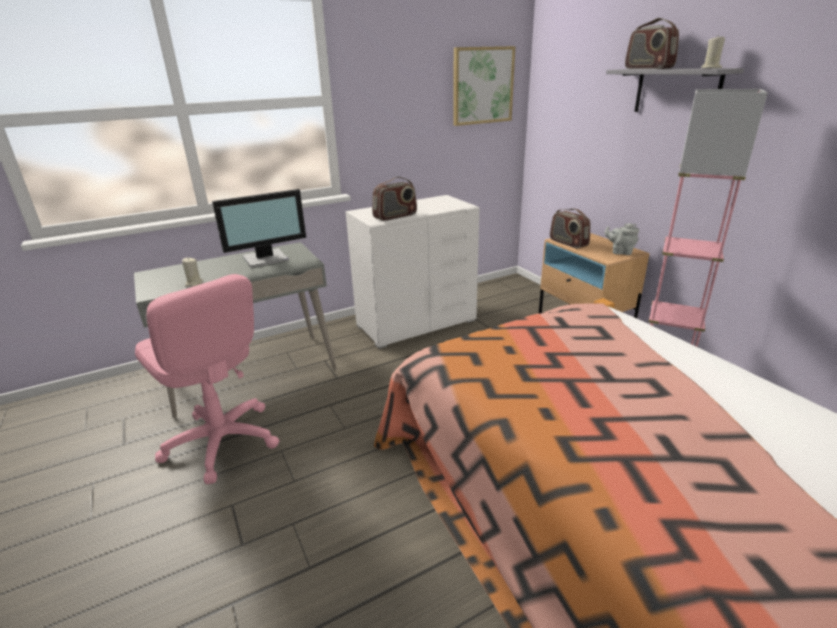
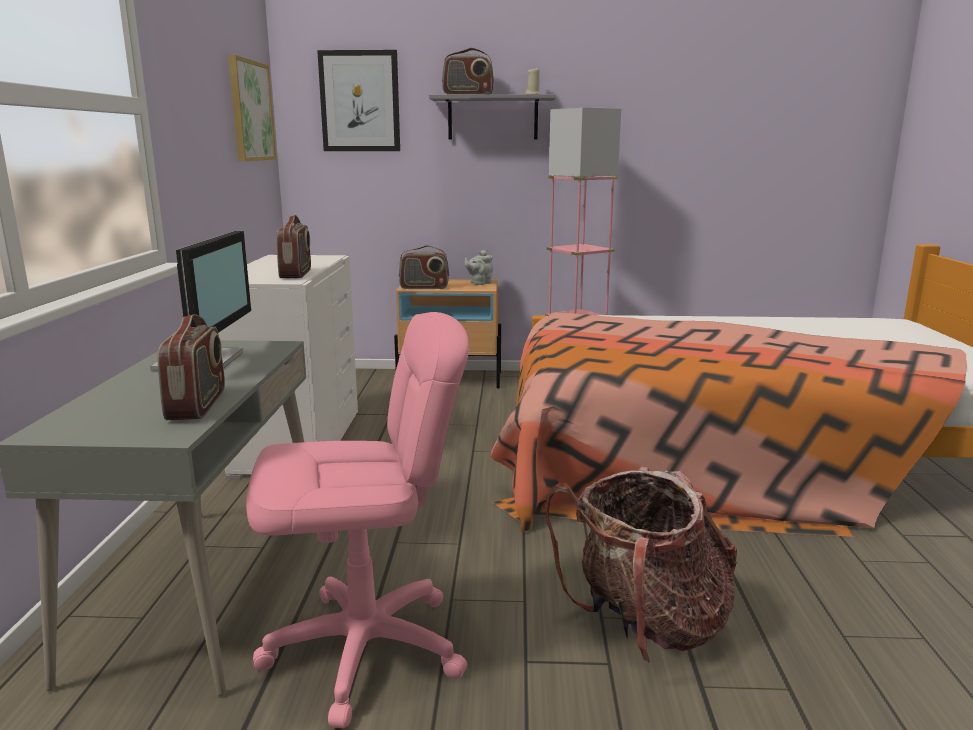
camera: 60 degrees left, 10 degrees down
beige candle [182,258,203,286] -> radio [157,314,225,420]
none -> picture [317,50,400,151]
none -> backpack [545,467,737,663]

